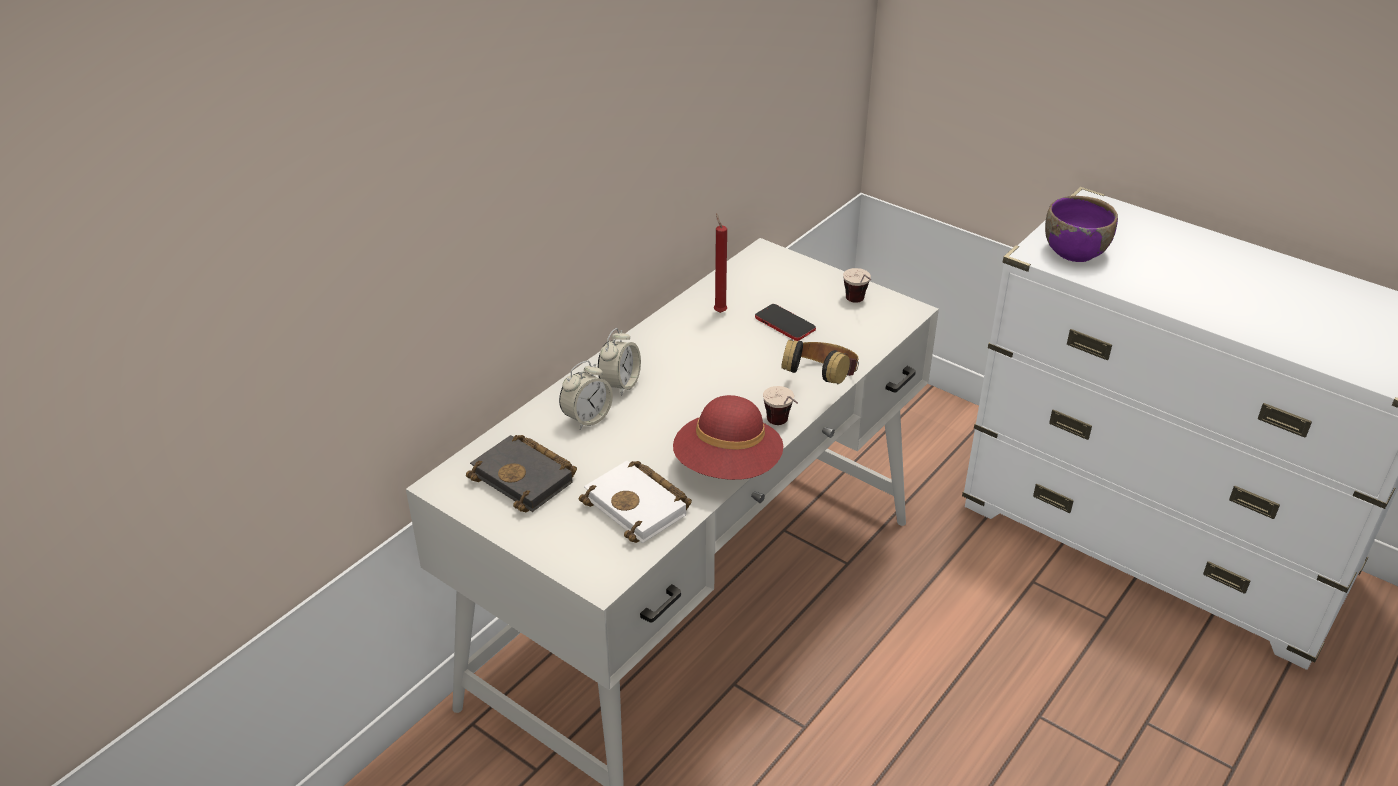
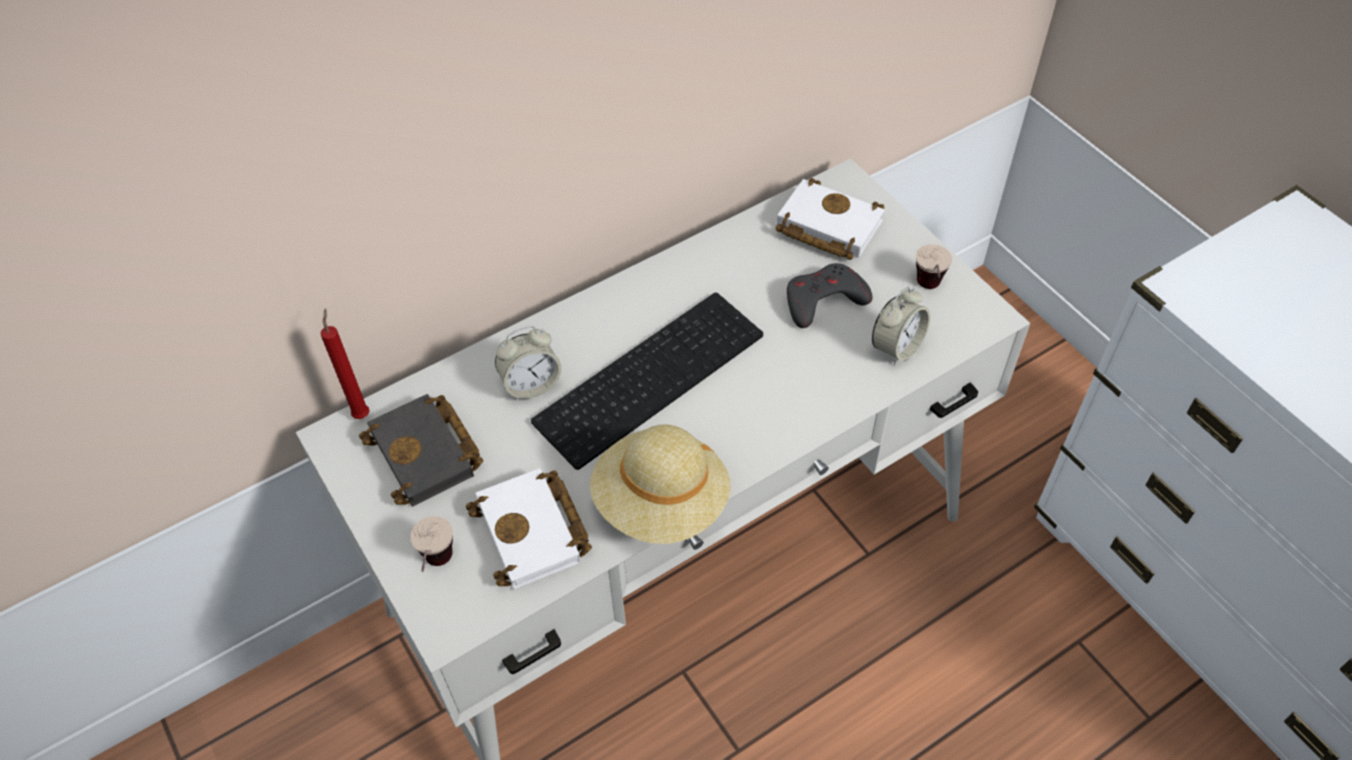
camera: 20 degrees right, 15 degrees up
alarm clock [598,328,641,396] -> alarm clock moved to [872,287,930,365]
red hat [673,395,783,480] -> beige hat [590,424,730,544]
red candle [714,213,727,313] -> red candle moved to [321,309,369,419]
phone [755,304,816,341] -> grey game controller [787,263,873,328]
cup [763,386,798,425] -> cup moved to [410,516,453,572]
headphones [781,339,859,385] -> none
purple bowl [1045,196,1118,262] -> none
none -> keyboard [531,293,763,470]
none -> white book [776,178,885,260]

